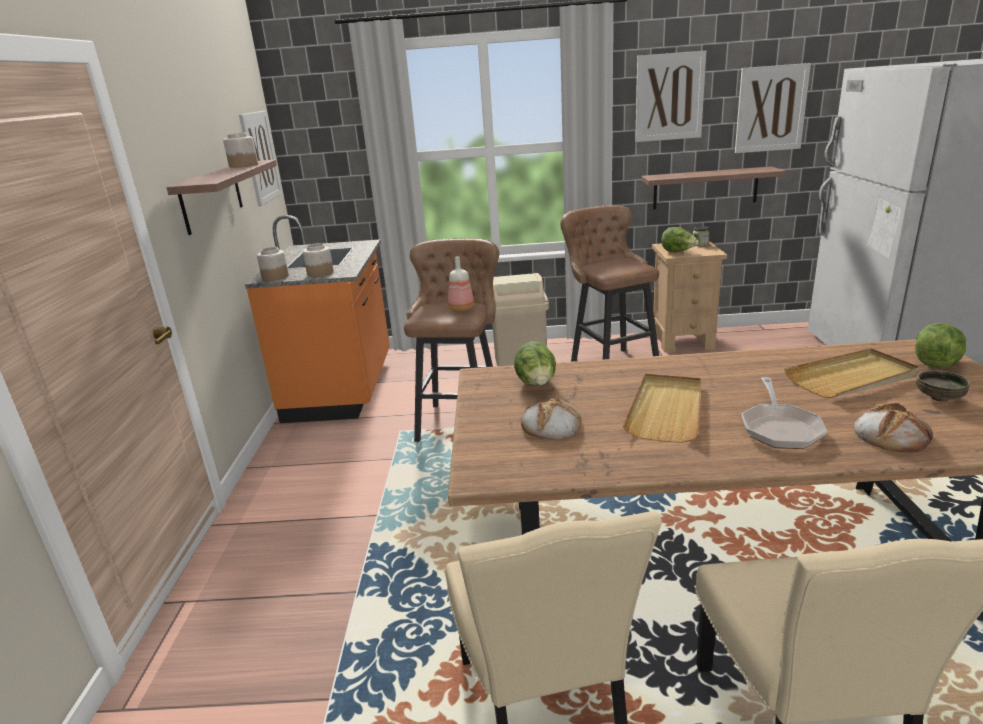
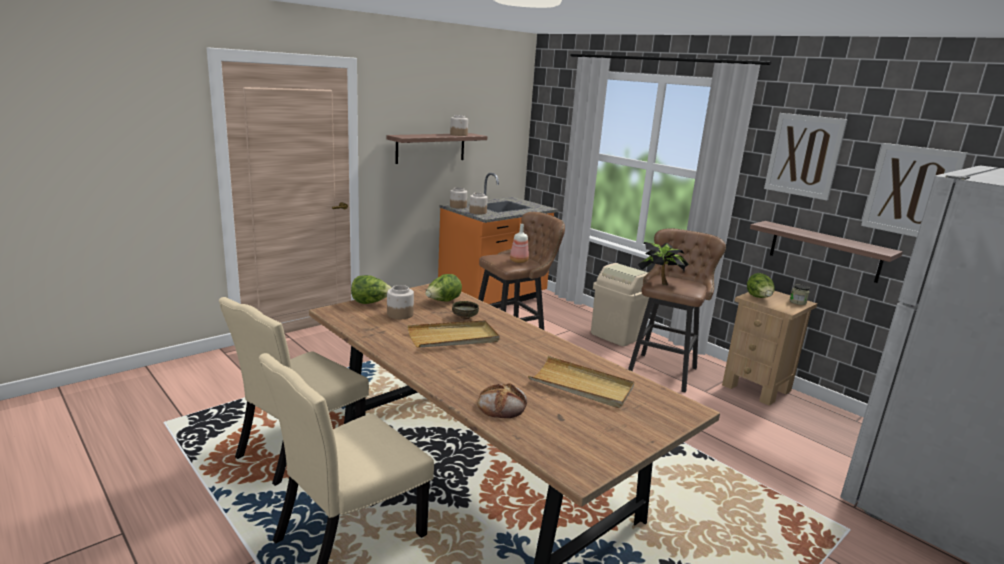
camera: 45 degrees right, 5 degrees down
picture [239,111,282,206] -> none
bread [521,398,582,440] -> jar [387,285,414,319]
frying pan [741,377,827,449] -> none
lettuce [915,323,966,368] -> lettuce moved to [351,275,392,304]
bowl [916,370,970,402] -> bowl moved to [452,301,479,320]
none -> potted plant [637,242,689,285]

